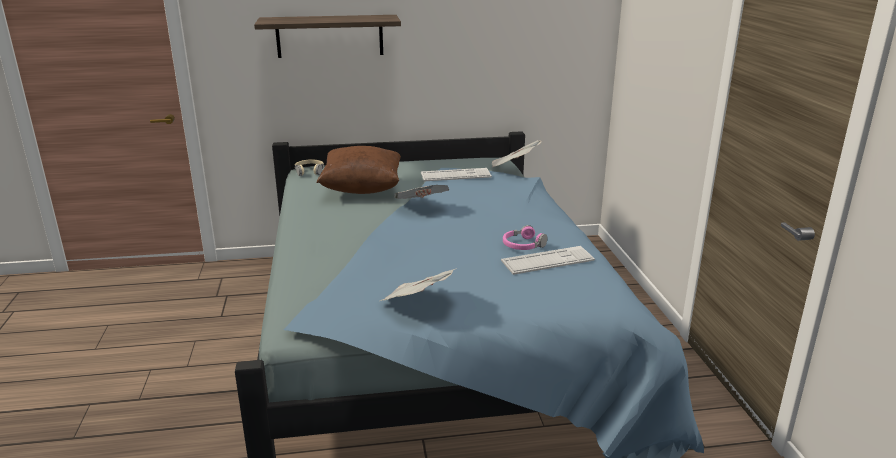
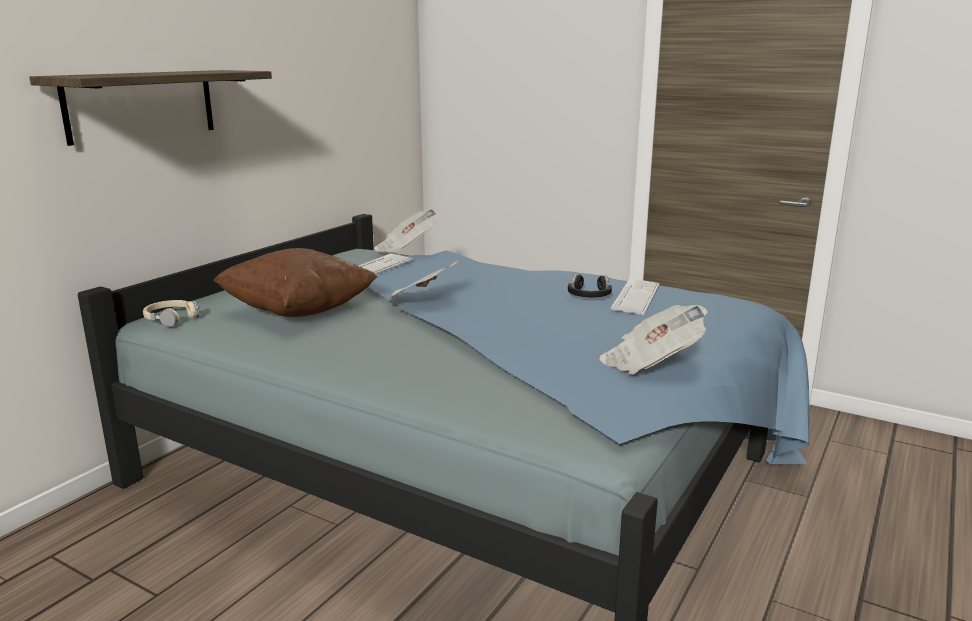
camera: 50 degrees left, 5 degrees down
pink headphones [503,225,548,250] -> black headphones [568,274,612,297]

